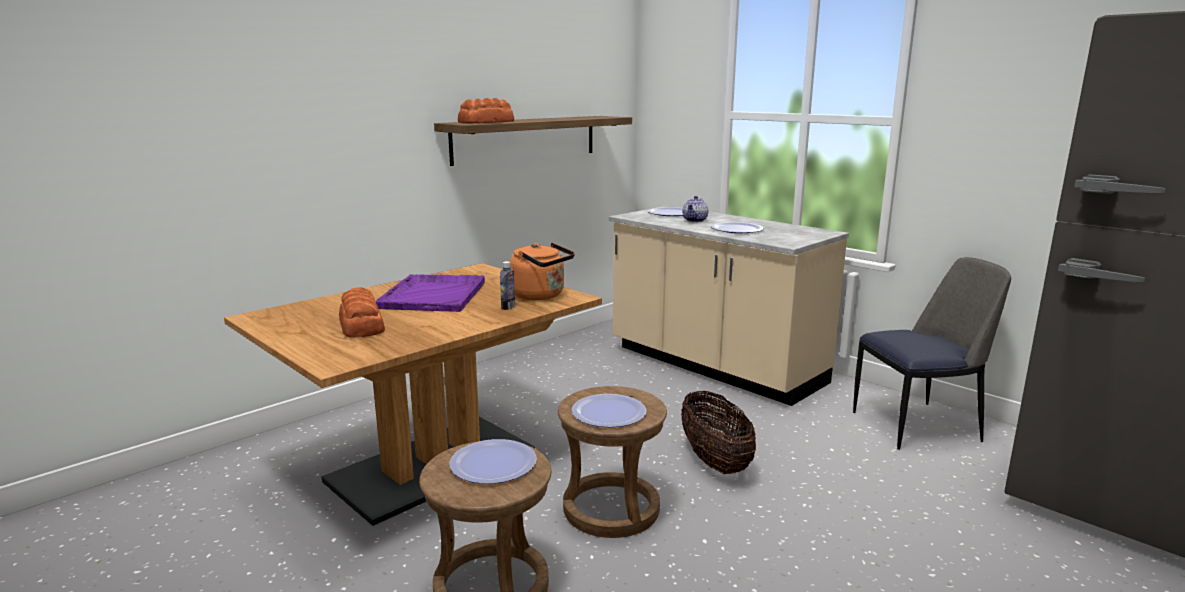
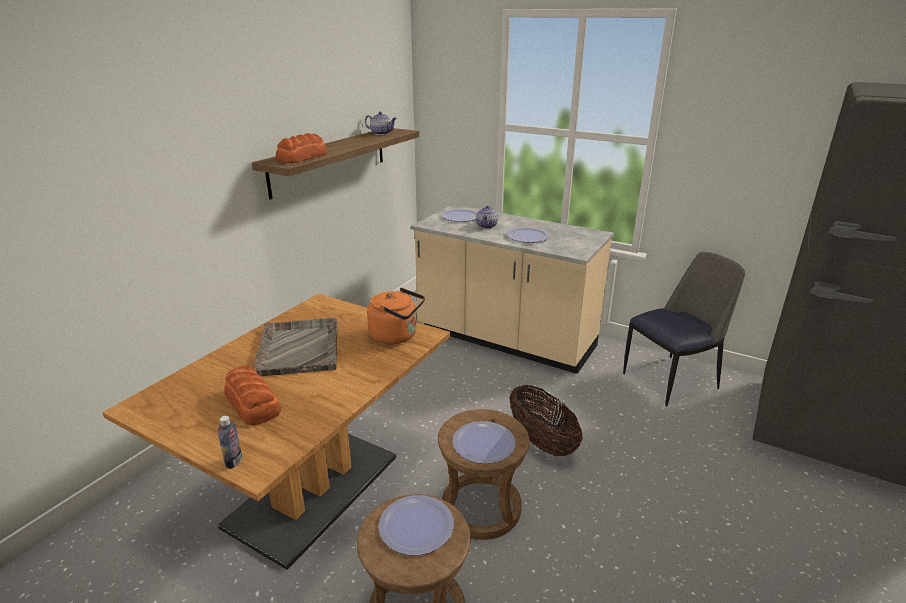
camera: 15 degrees left, 10 degrees up
purple tray [375,274,485,312] -> grey tray [253,318,338,376]
bottle [500,261,515,310] -> bottle moved to [218,416,242,469]
none -> teapot [365,112,397,135]

